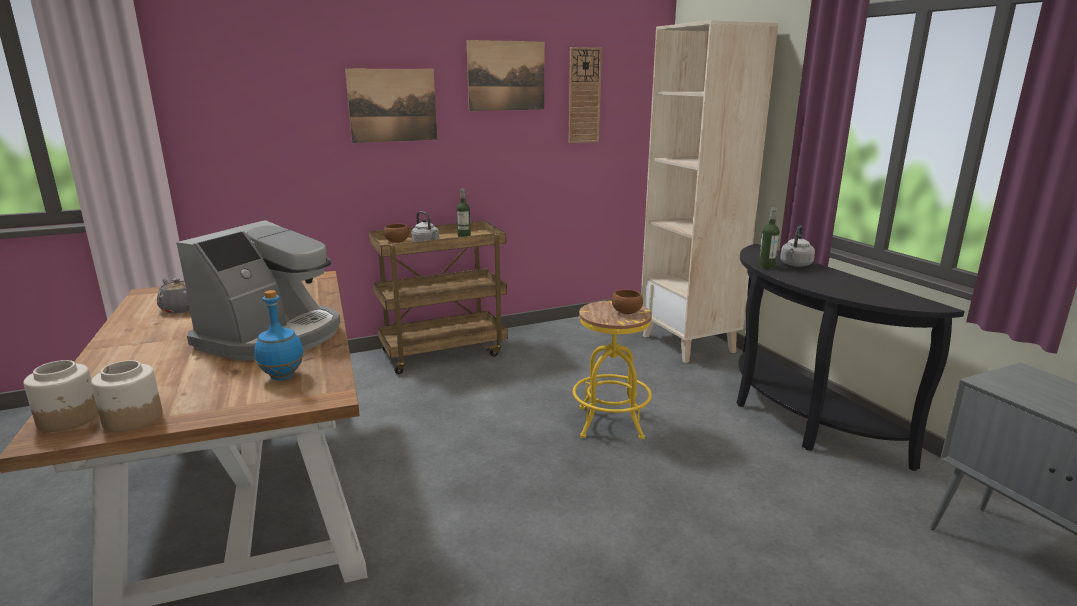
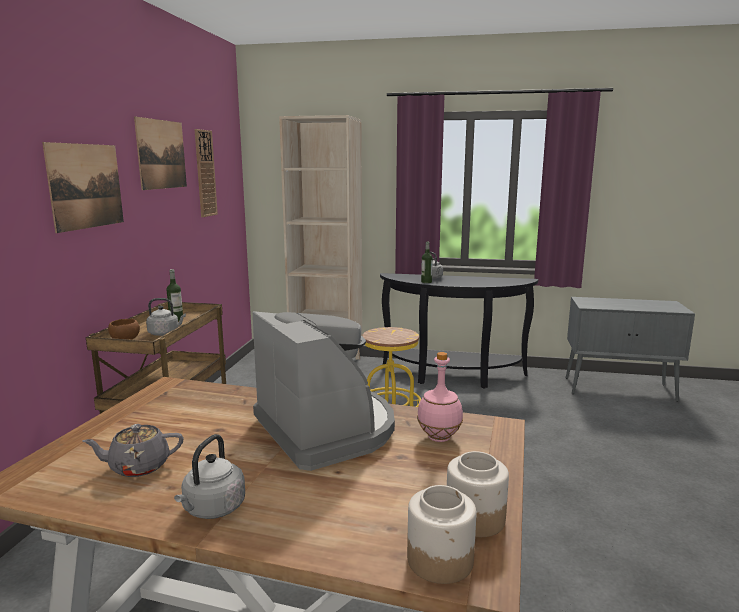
camera: 55 degrees left, 5 degrees down
blue bottle [254,290,304,380] -> pink bottle [417,352,463,442]
brown bowl [612,290,643,314] -> none
none -> grey kettle [174,434,245,519]

